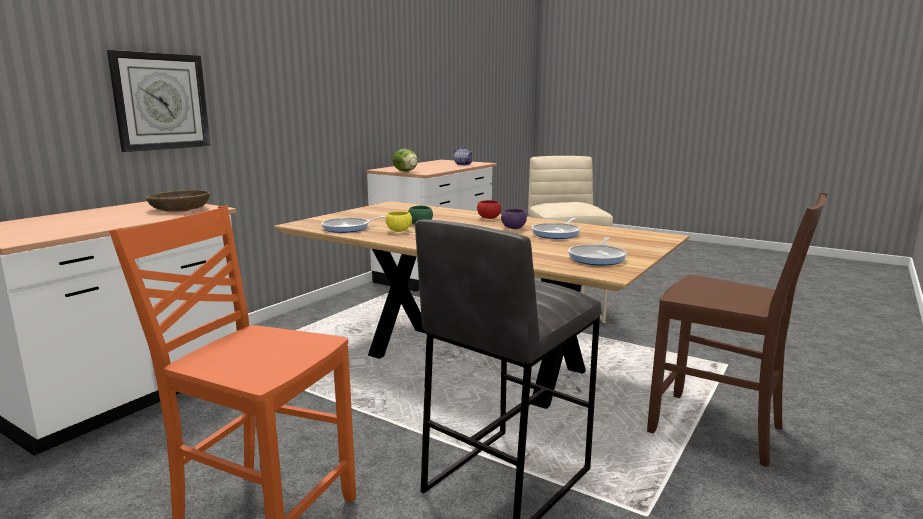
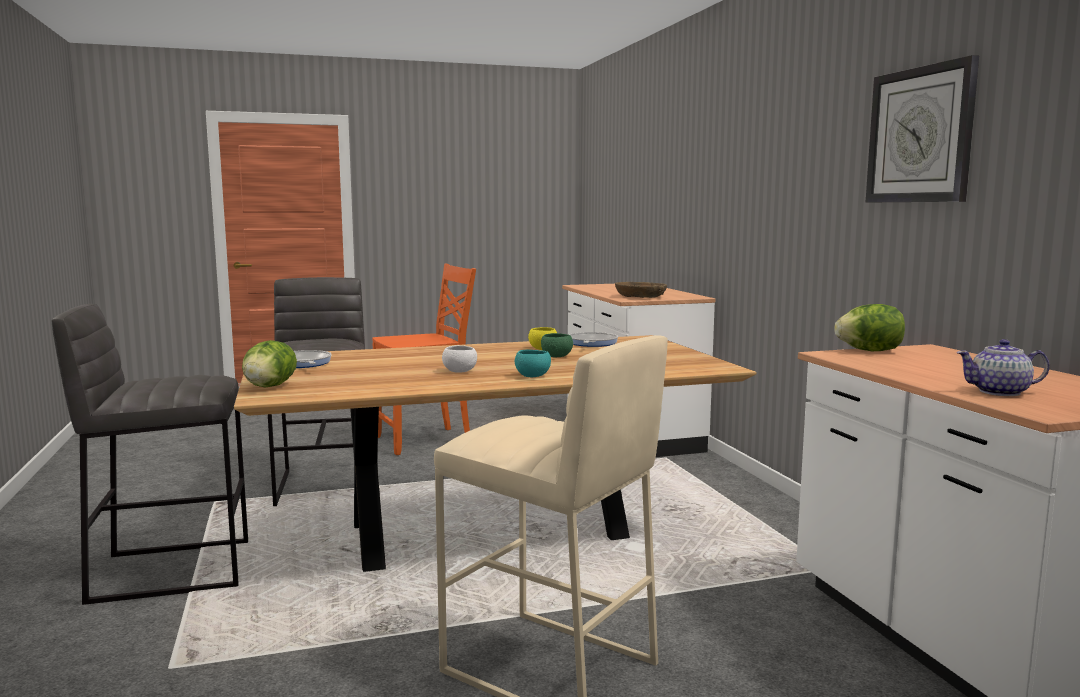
camera: 130 degrees right, 5 degrees down
wall clock [107,50,210,152] -> wall clock moved to [866,55,979,202]
red bowl [477,200,501,219] -> turquoise bowl [515,350,551,377]
purple bowl [501,209,527,229] -> white bowl [442,345,477,373]
frying pan [532,218,580,239] -> none
brown chair [647,192,827,467] -> grey stool [52,304,248,605]
none -> lettuce [242,340,297,387]

